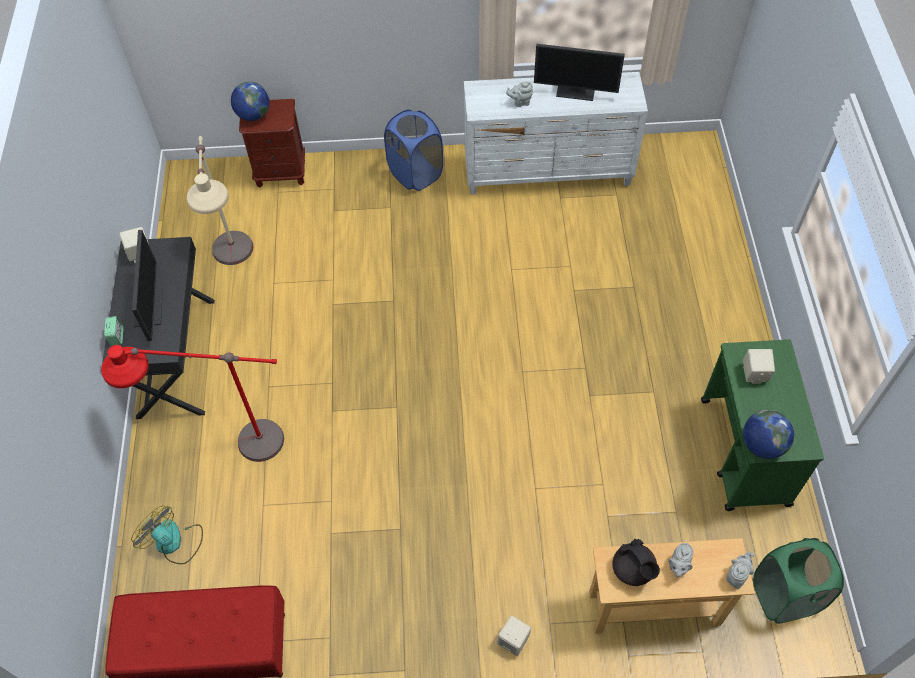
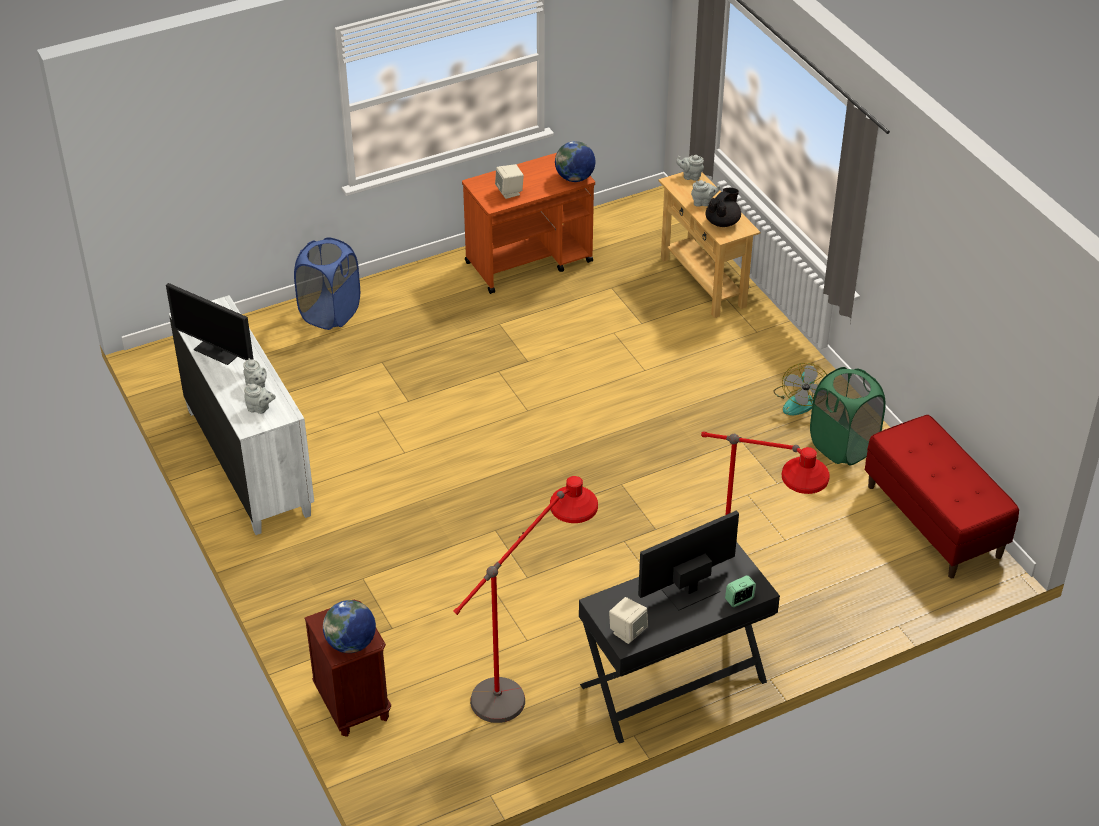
camera: 115 degrees left, 15 degrees down
fan [131,505,203,564] -> fan moved to [773,363,827,415]
beige floor lamp [187,136,253,265] -> red floor lamp [453,476,598,723]
blue laundry basket [384,110,443,191] -> blue laundry basket moved to [294,238,360,330]
beige speaker [497,616,531,656] -> none
monitor [534,44,625,101] -> monitor turned 135 degrees clockwise [166,283,254,365]
green cart [701,339,824,511] -> orange cart [462,153,595,294]
green laundry basket [753,538,844,624] -> green laundry basket moved to [810,367,886,466]
none -> grey teapot [244,384,276,414]

